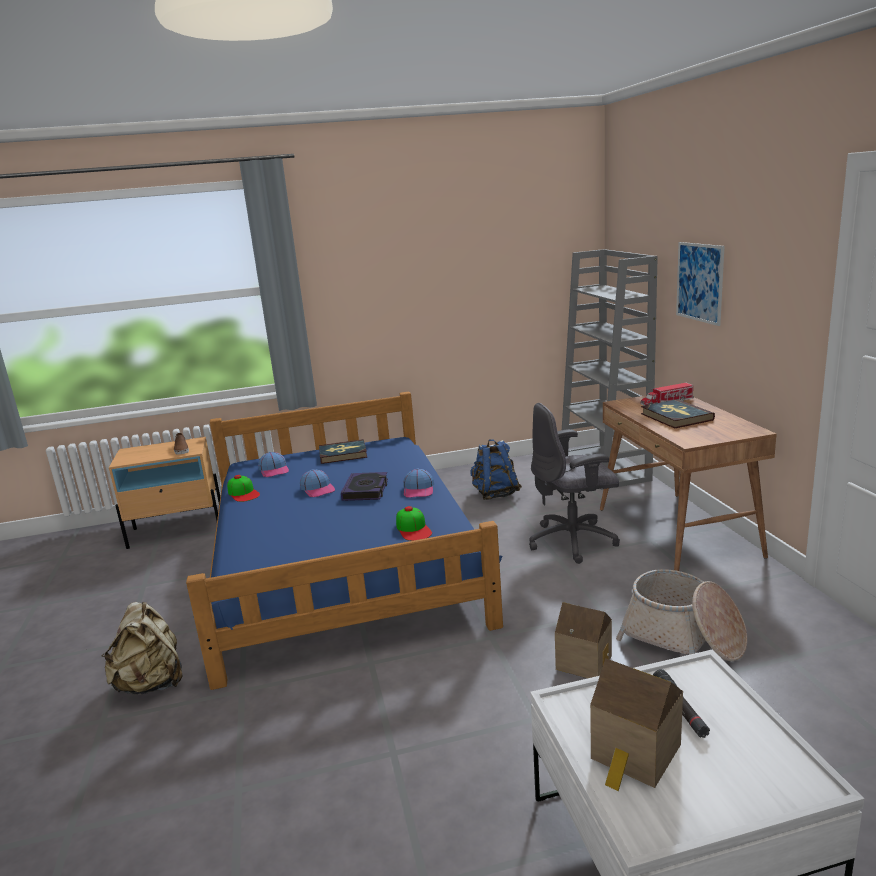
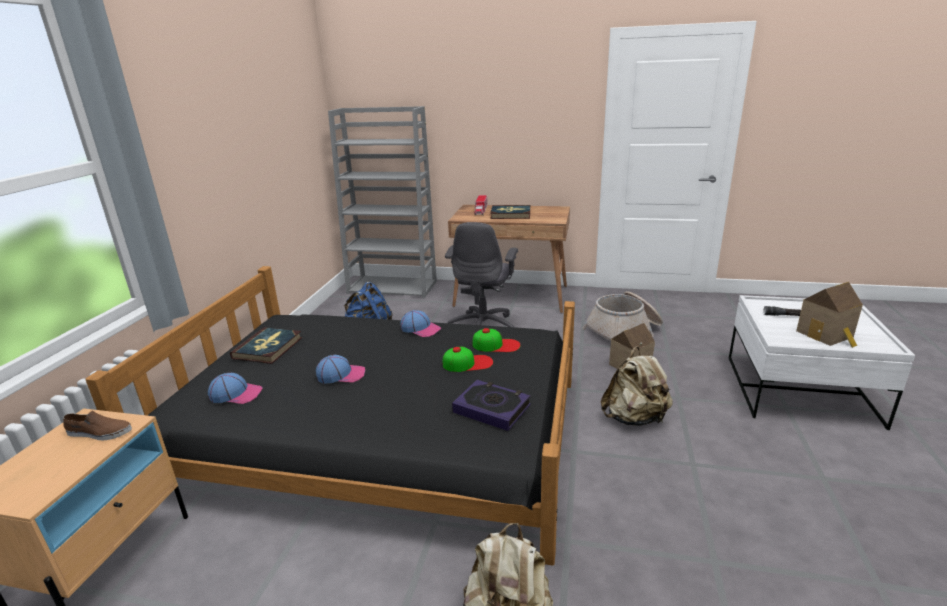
camera: 65 degrees left, 5 degrees up
blue bed [186,391,503,690] -> black bed [85,266,575,566]
cap [227,475,260,502] -> cap moved to [443,347,493,372]
book [341,472,388,501] -> book moved to [452,380,531,431]
picture [676,242,725,326] -> none
none -> beige backpack [601,346,673,426]

